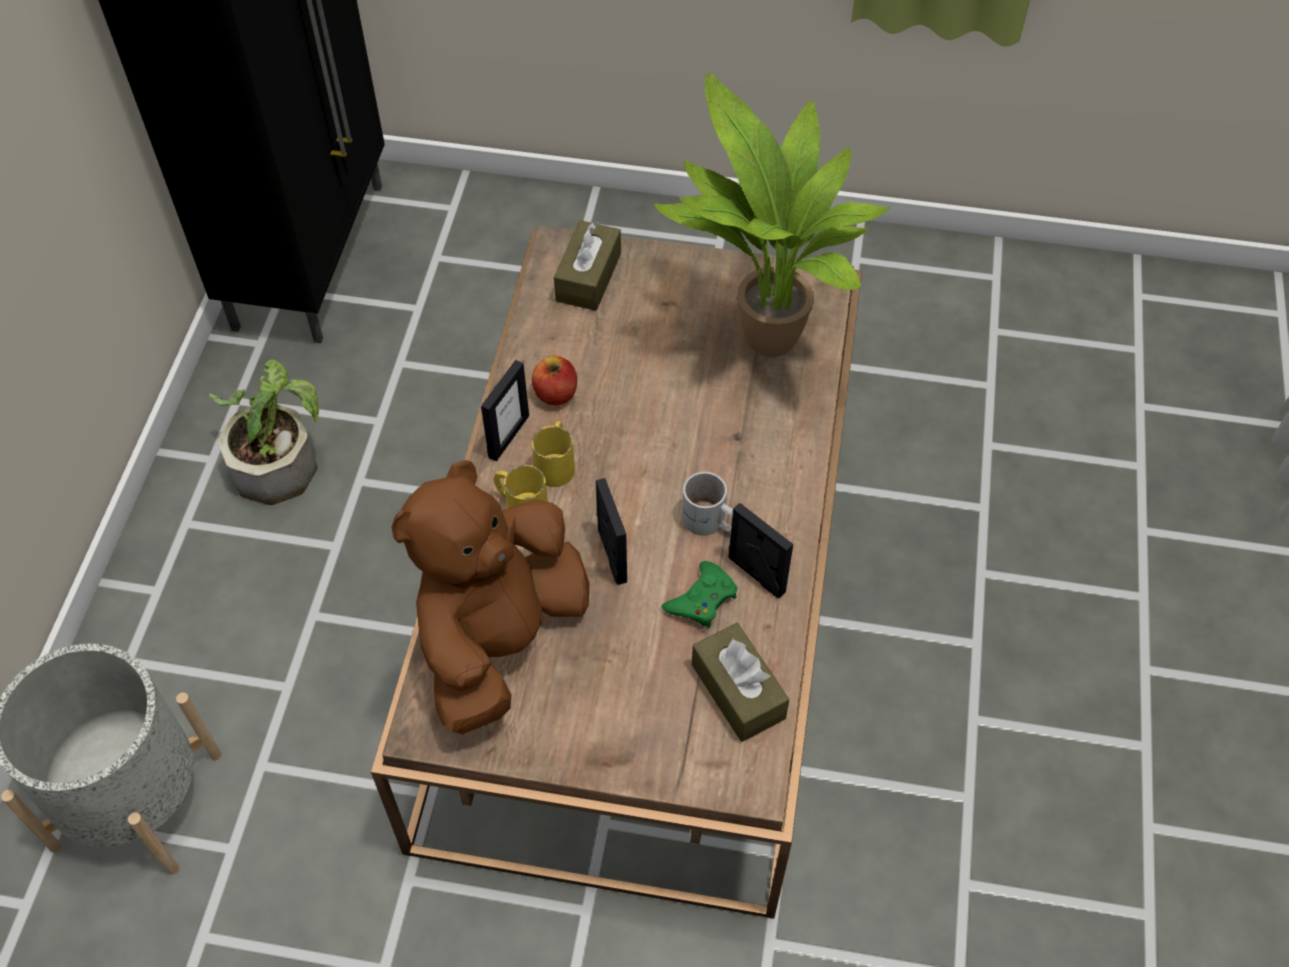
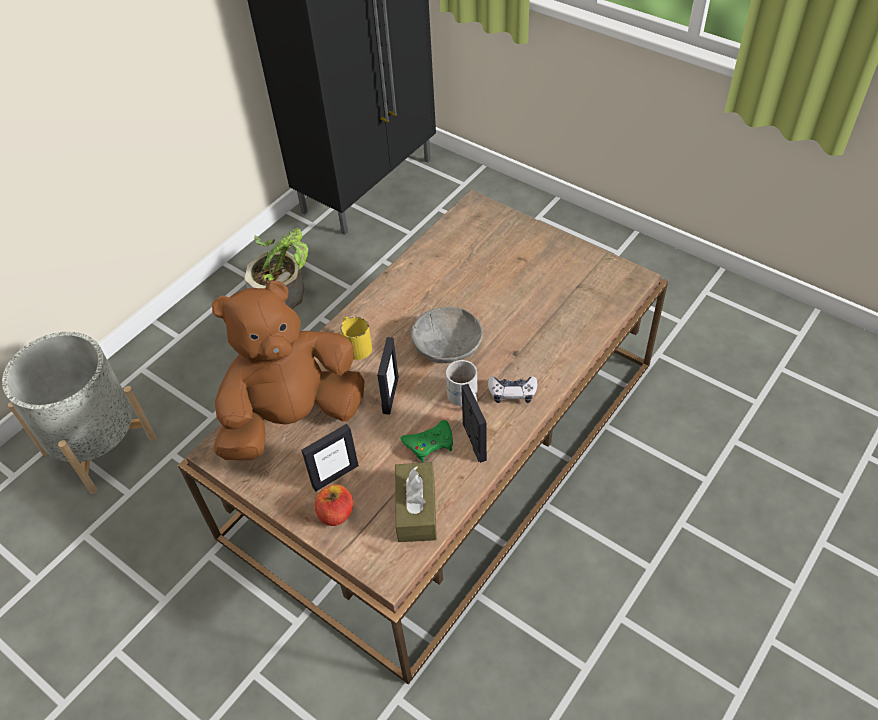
camera: 30 degrees right, 5 degrees down
picture frame [481,360,529,461] -> picture frame moved to [301,424,359,491]
apple [532,356,577,406] -> apple moved to [315,484,353,526]
yellow mug [532,421,575,487] -> none
brown tissue box [554,220,621,311] -> none
potted plant [654,73,890,357] -> none
none -> grey bowl [411,307,483,363]
none -> game controller [488,376,537,403]

